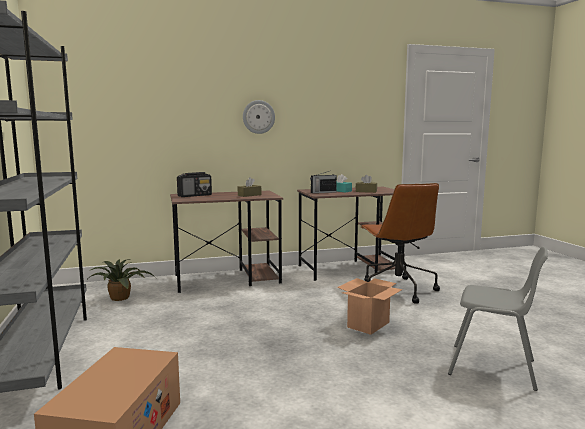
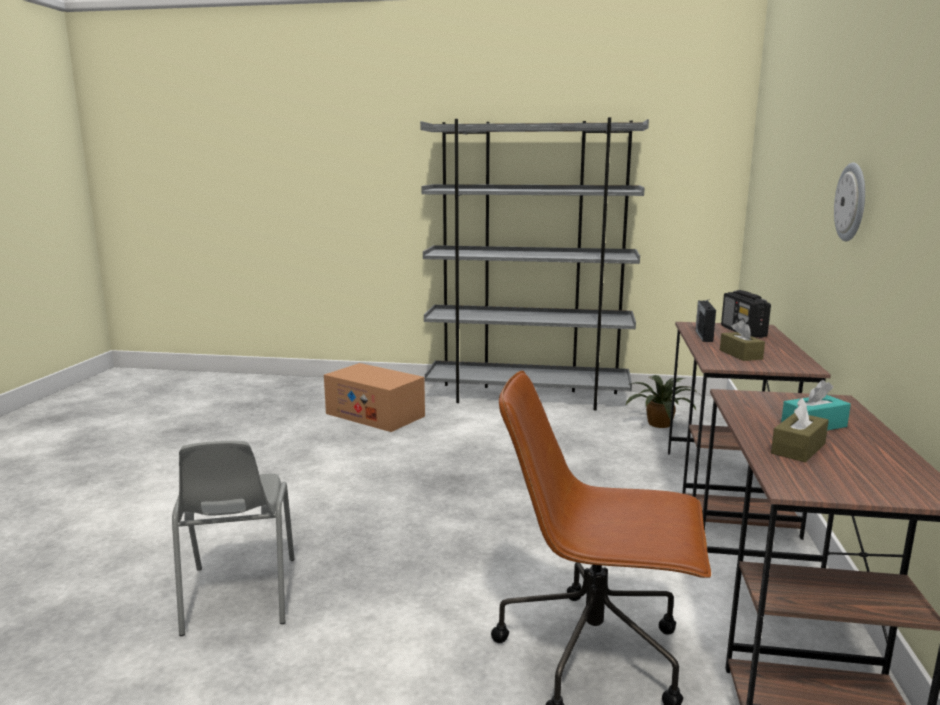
camera: 115 degrees right, 5 degrees up
radio [310,171,337,193] -> radio moved to [695,299,716,342]
cardboard box [337,278,403,335] -> none
grey chair [448,246,548,391] -> grey chair turned 60 degrees counterclockwise [172,441,294,636]

